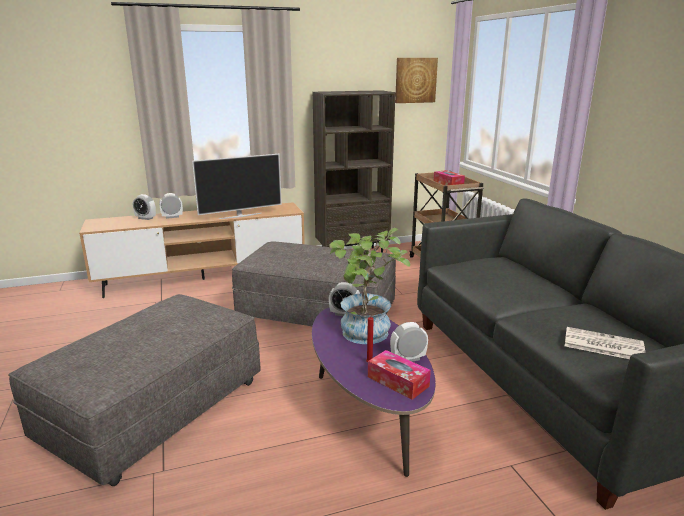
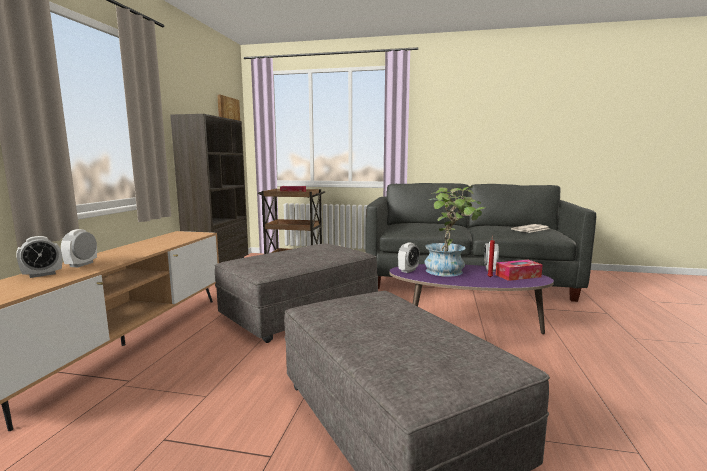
camera: 60 degrees left, 10 degrees down
television [192,154,282,219] -> none

